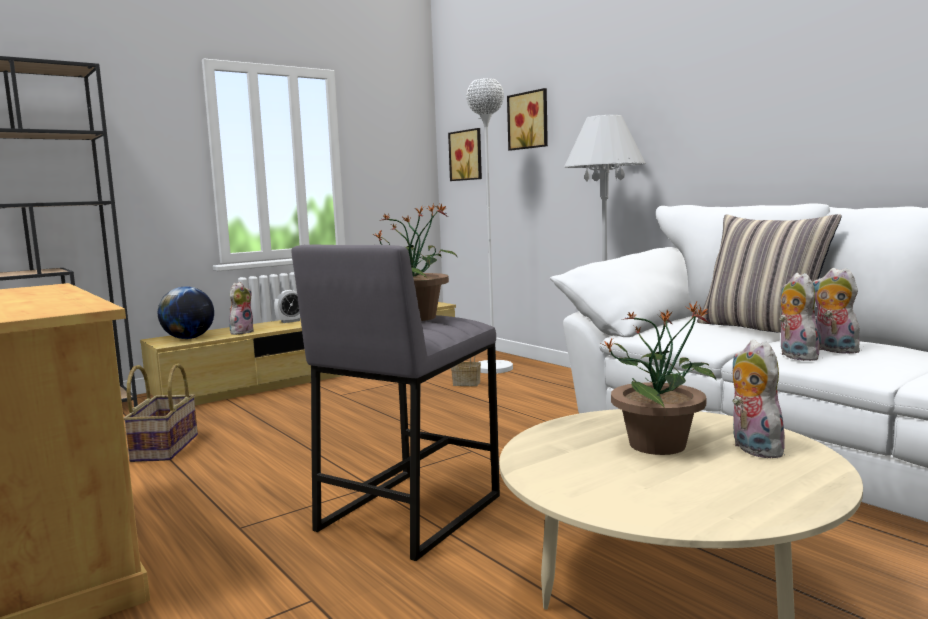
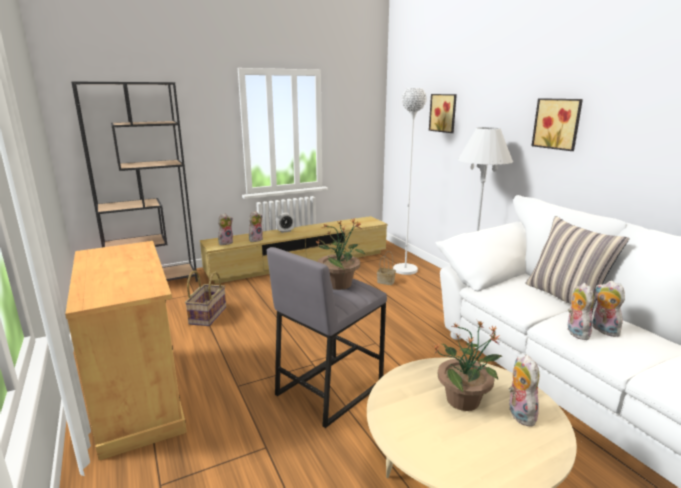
camera: 10 degrees right, 10 degrees up
globe [158,286,214,339] -> plush toy [218,213,233,245]
picture [448,128,482,181] -> picture moved to [532,98,583,151]

